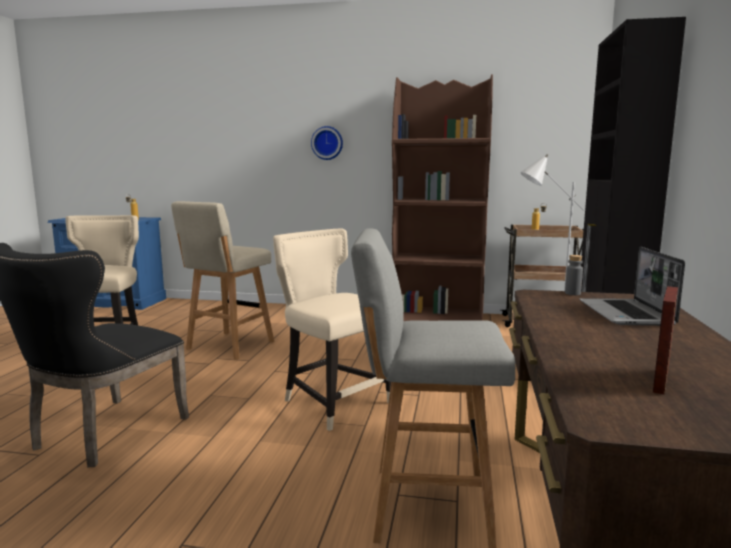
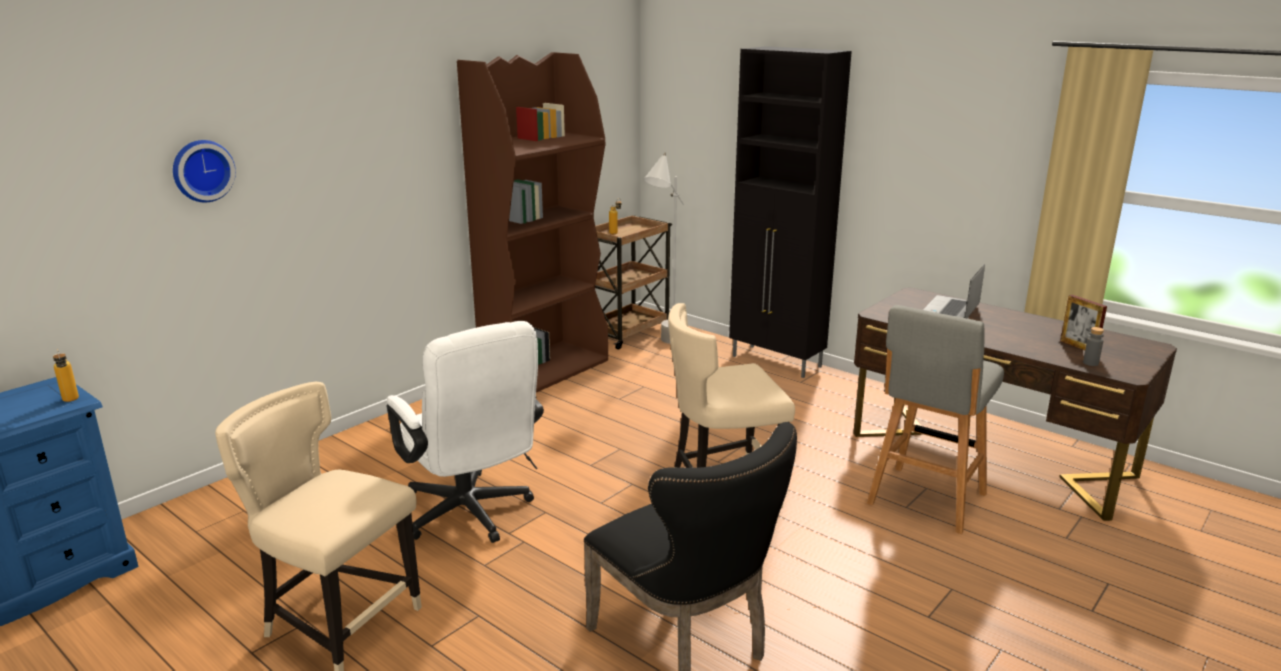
camera: 60 degrees left, 10 degrees up
beige stool [171,201,274,360] -> white office chair [387,321,544,543]
wall clock [311,126,343,160] -> wall clock moved to [173,140,236,202]
grey bottle [565,255,583,295] -> grey bottle moved to [1083,327,1104,366]
laptop [580,247,685,326] -> laptop turned 90 degrees clockwise [923,264,985,318]

